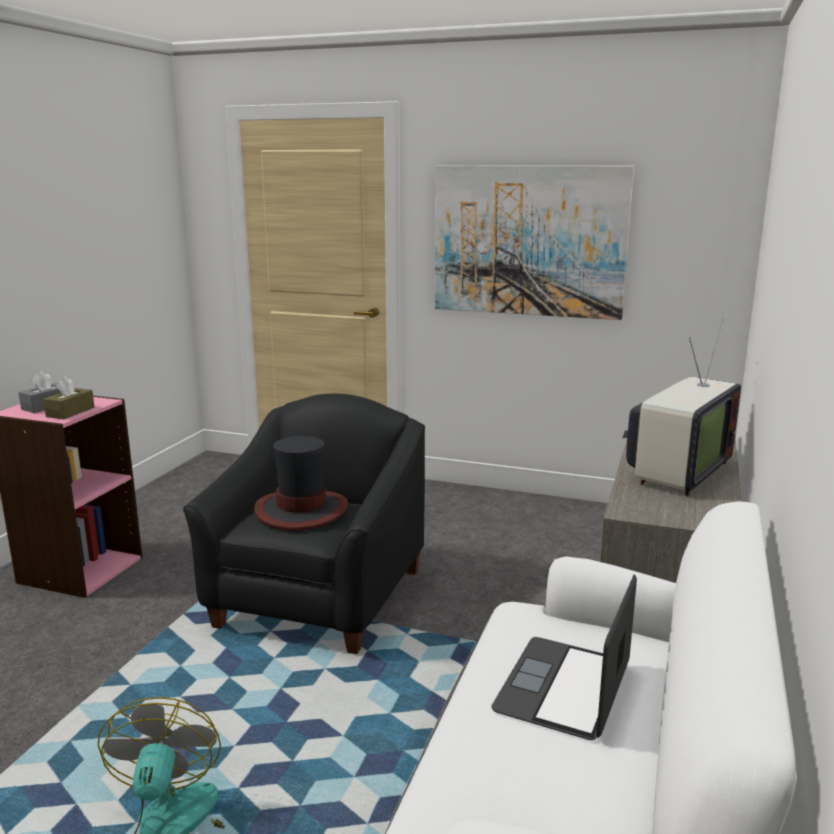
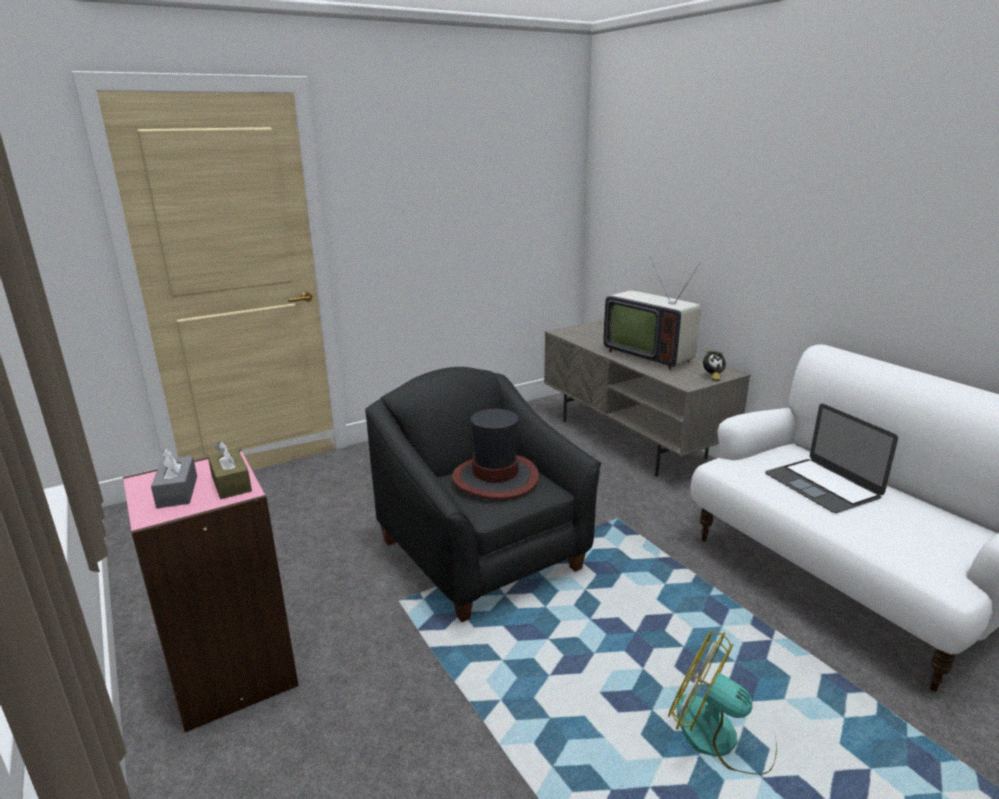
camera: 50 degrees left, 5 degrees up
picture [435,165,634,320] -> none
television [626,319,741,496] -> television turned 150 degrees clockwise [603,258,701,370]
none -> alarm clock [703,349,726,381]

